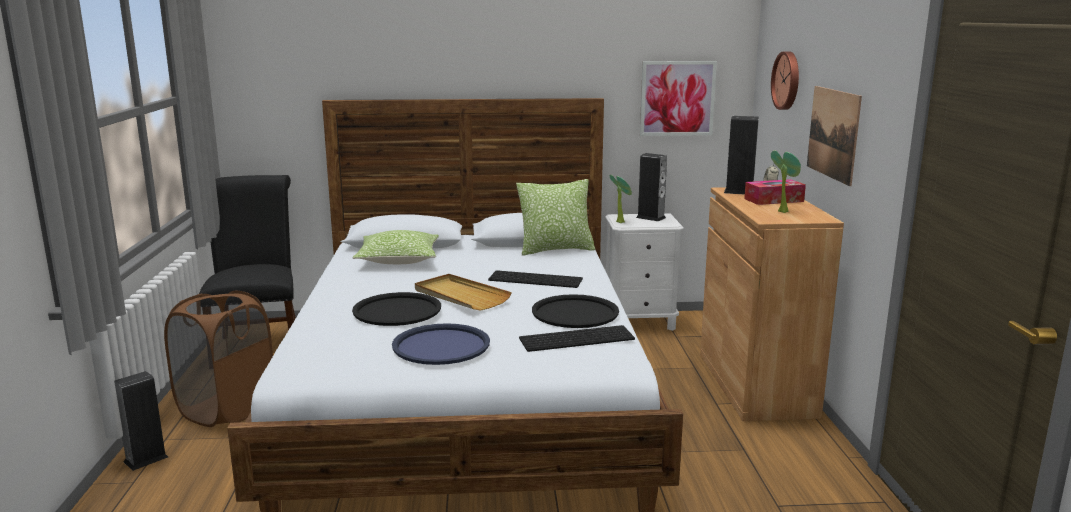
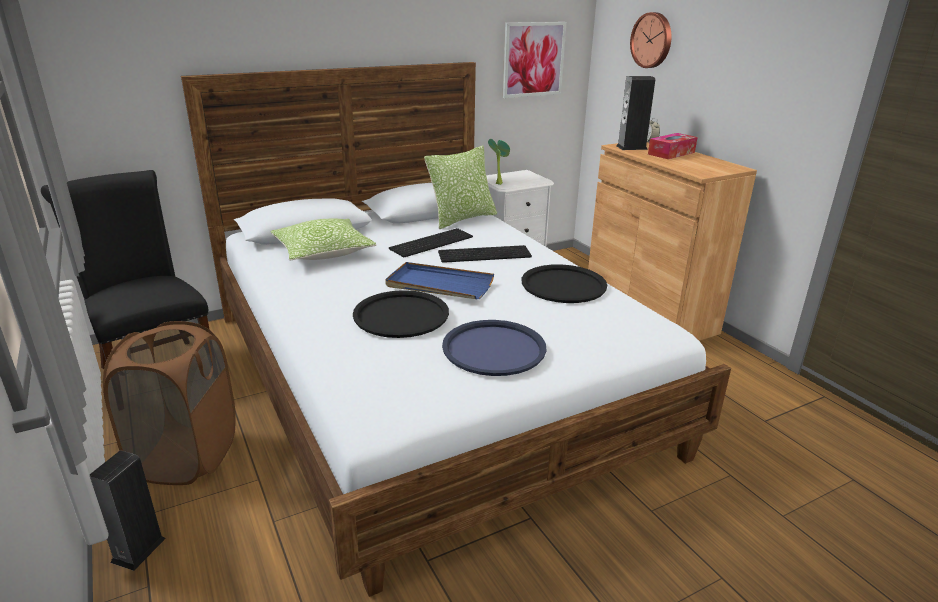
camera: 25 degrees left, 10 degrees up
beige tray [415,274,512,311] -> blue tray [385,262,494,299]
keyboard [519,325,635,352] -> keyboard moved to [389,228,473,257]
speaker [636,153,667,221] -> none
potted plant [771,150,801,213] -> none
picture [807,86,862,186] -> none

